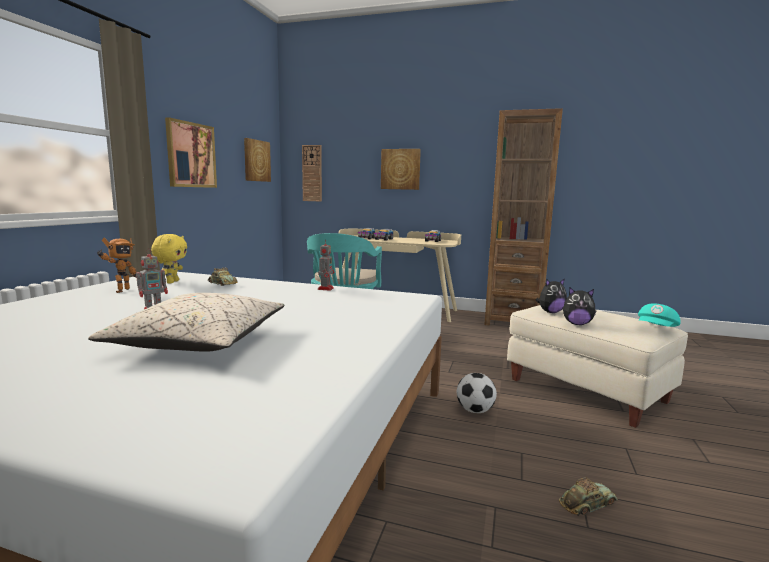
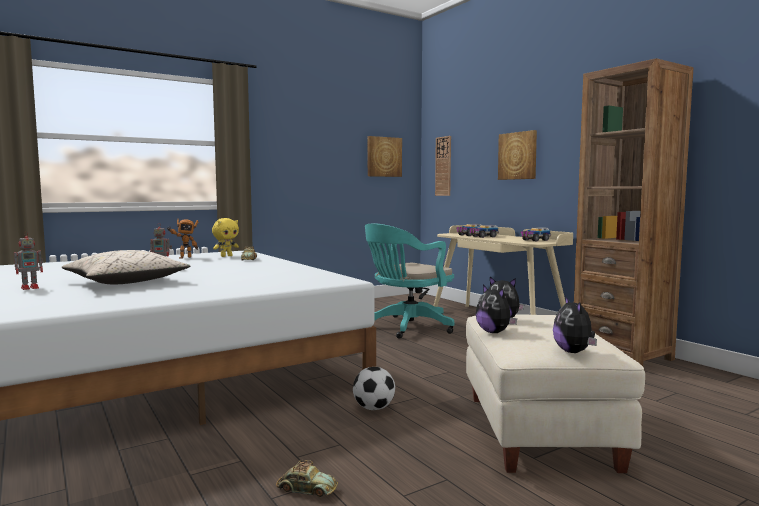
camera: 40 degrees right, 5 degrees down
picture [165,117,217,188] -> none
toy robot [317,239,334,291] -> toy robot moved to [14,231,43,290]
turquoise cap [638,304,681,327] -> plush toy [553,296,597,353]

